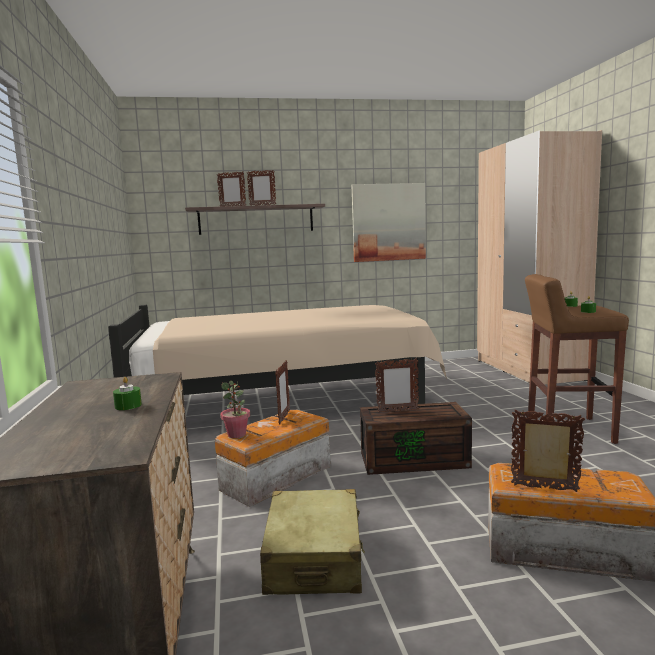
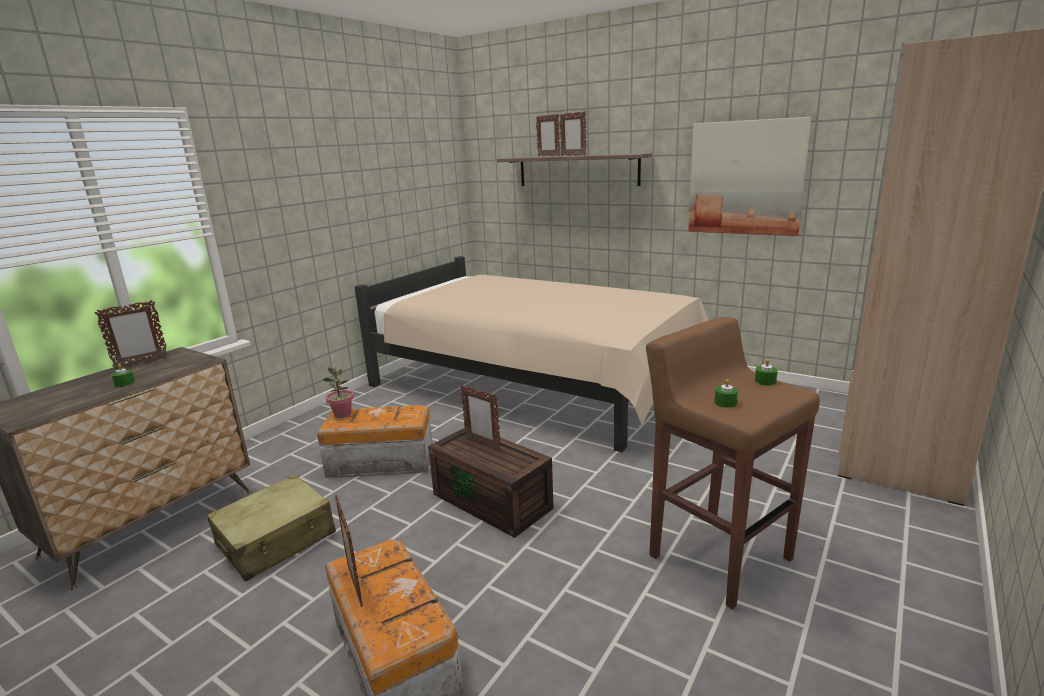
camera: 45 degrees right, 10 degrees up
picture frame [275,360,290,424] -> picture frame moved to [95,300,169,369]

